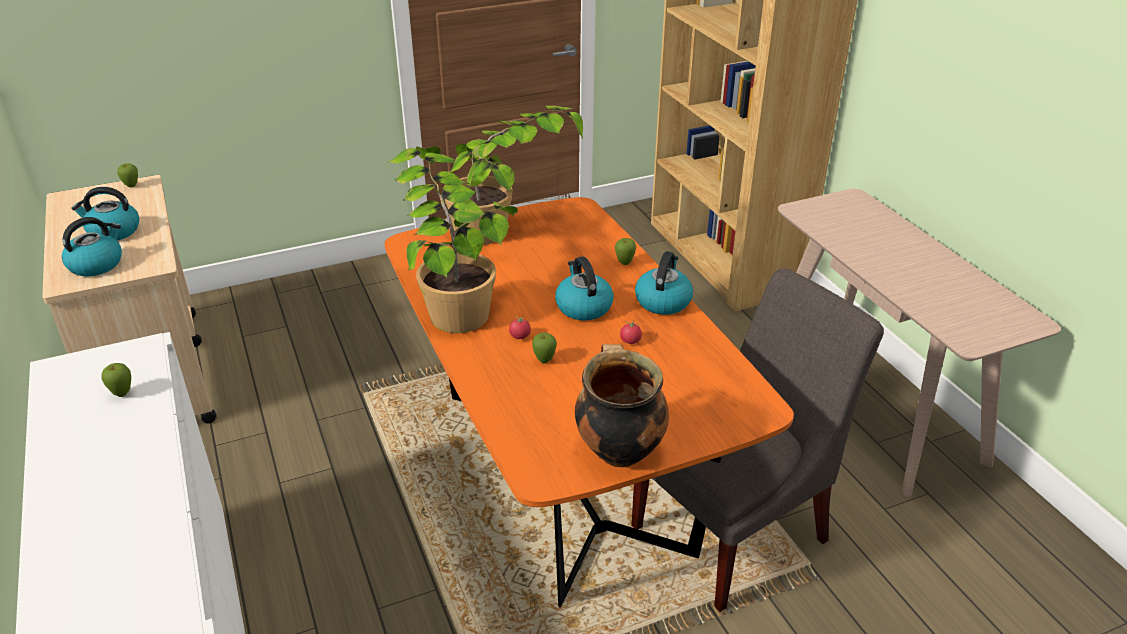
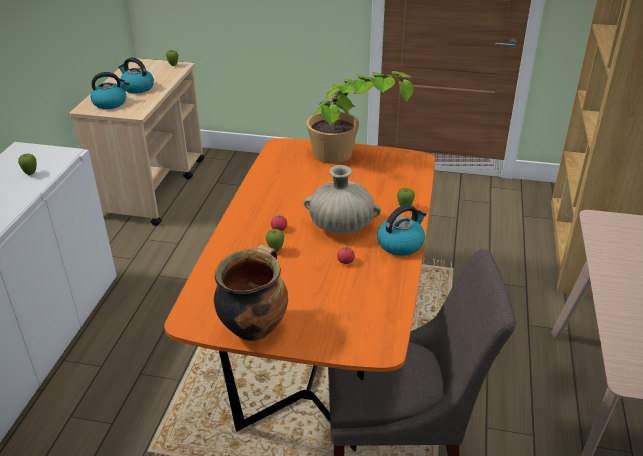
camera: 35 degrees right, 0 degrees up
potted plant [387,146,518,333] -> none
kettle [555,257,613,321] -> beige vase [304,165,381,233]

